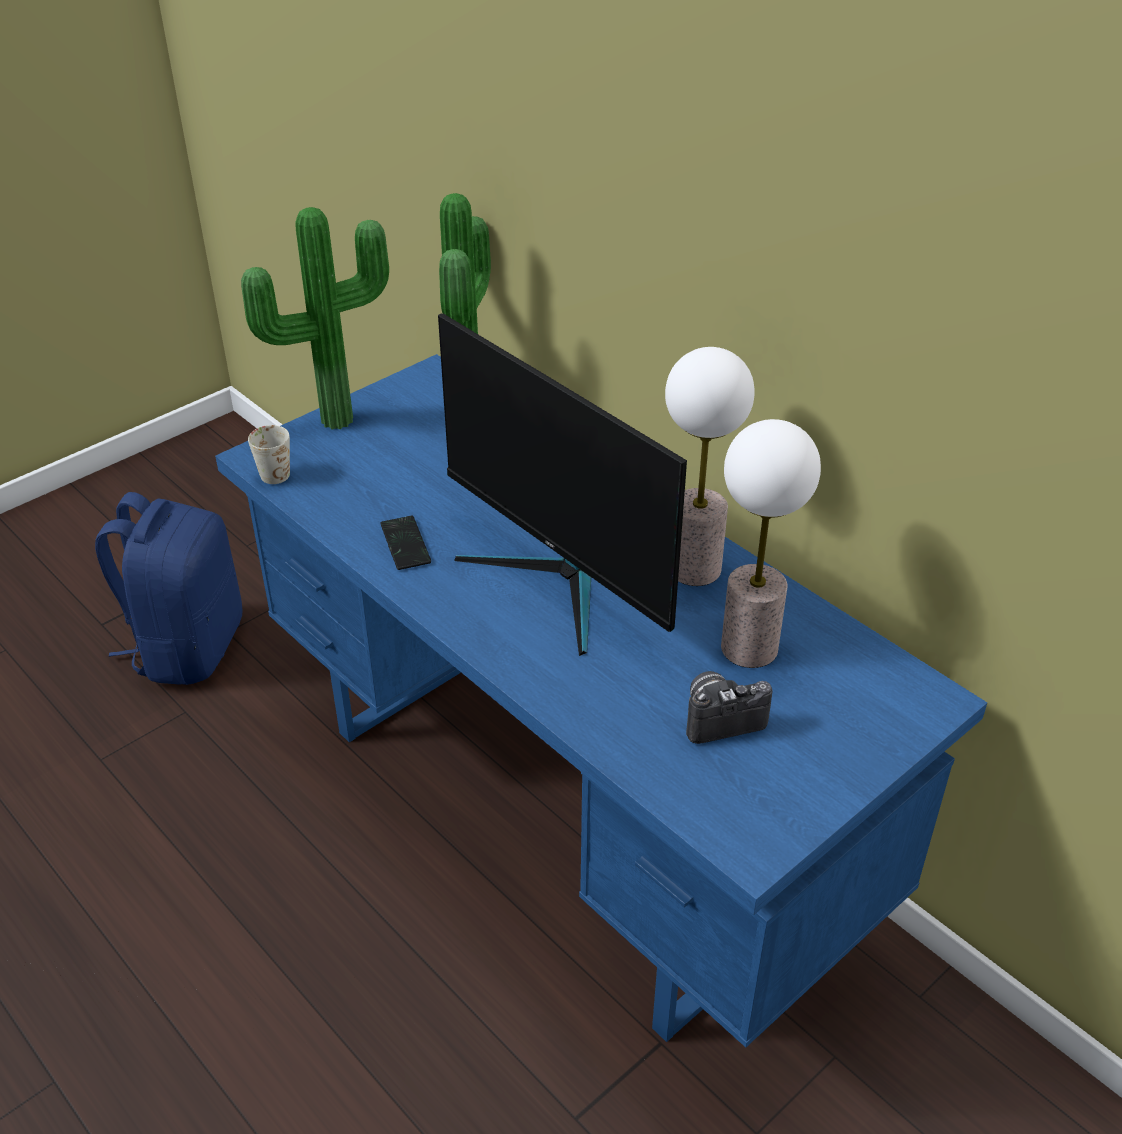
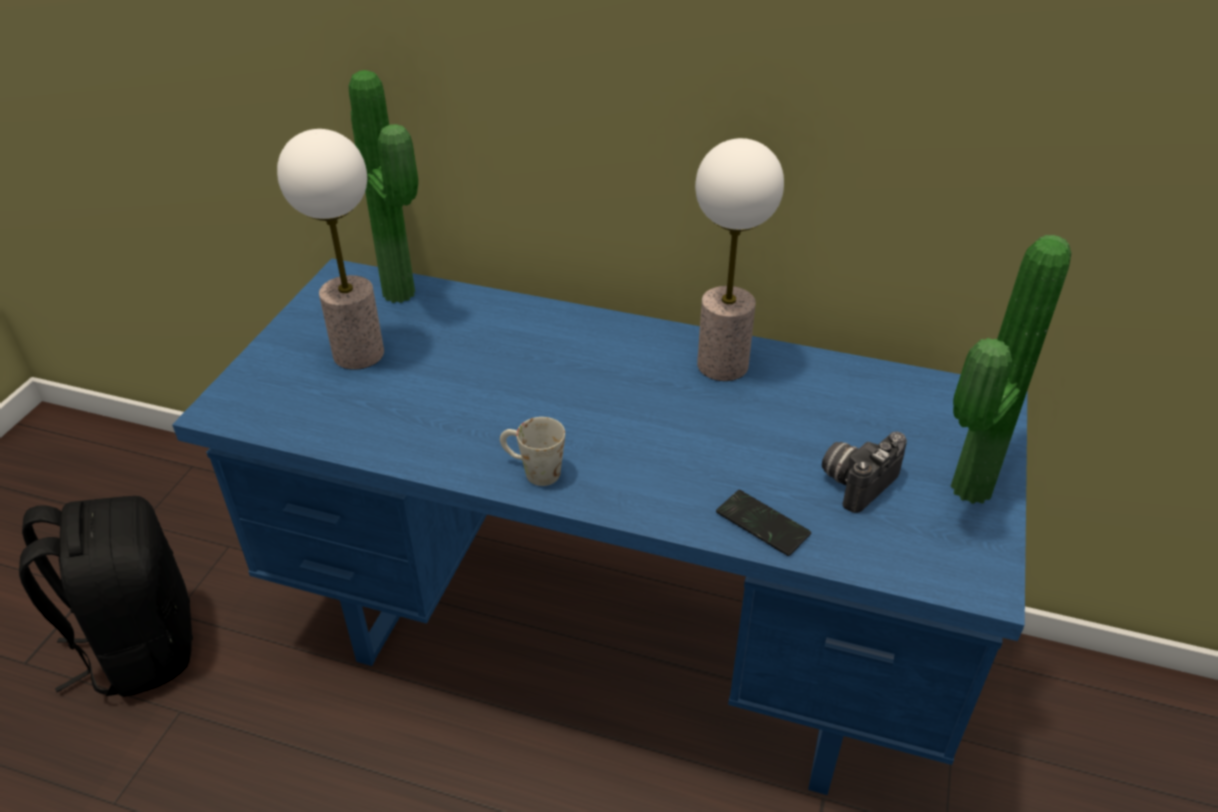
camera: 30 degrees left, 0 degrees up
blue backpack [95,492,243,685] -> black backpack [19,496,193,697]
potted plant [241,207,389,429] -> potted plant moved to [951,235,1071,504]
white mug [248,425,290,484] -> white mug moved to [500,417,565,486]
phone [380,516,431,570] -> phone moved to [716,490,811,556]
monitor [438,313,687,656] -> none
table lamp [721,419,821,668] -> table lamp moved to [277,129,384,370]

